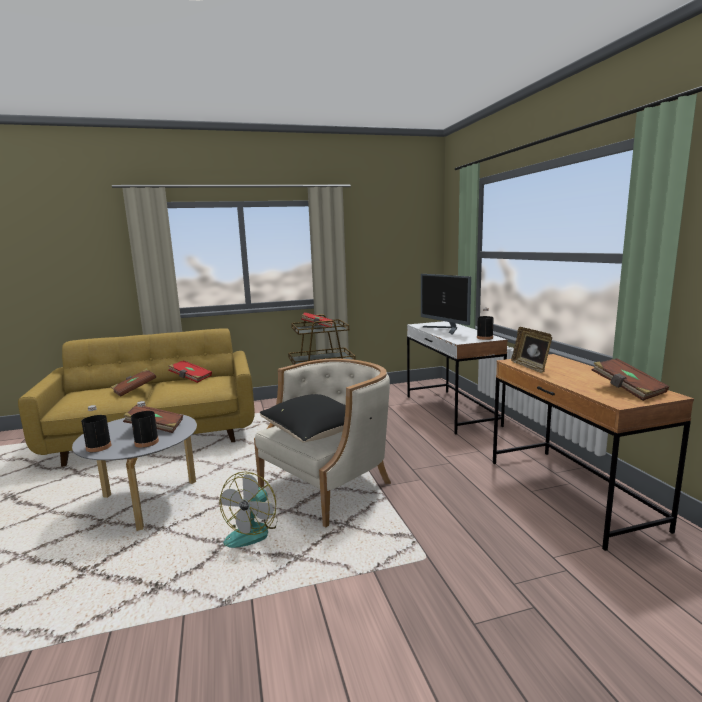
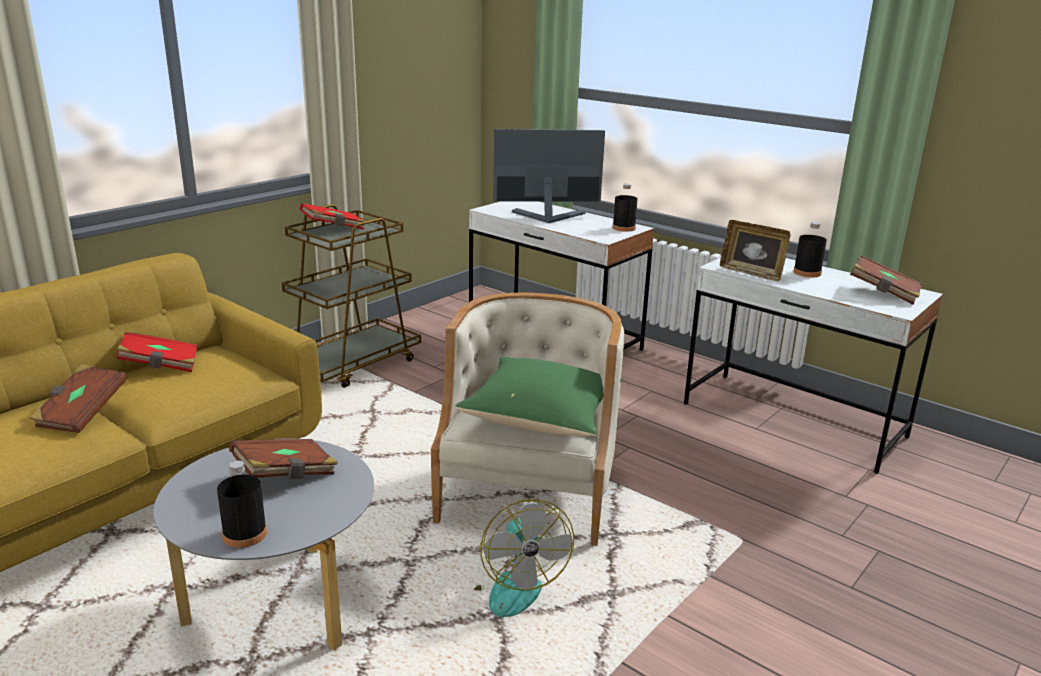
camera: 35 degrees left, 10 degrees up
black bottle [131,401,159,448] -> black bottle moved to [793,222,827,277]
black pillow [260,394,372,443] -> green pillow [455,357,622,437]
monitor [421,274,471,335] -> monitor turned 150 degrees clockwise [493,129,605,223]
brown desk [493,354,694,551] -> white desk [684,258,943,474]

